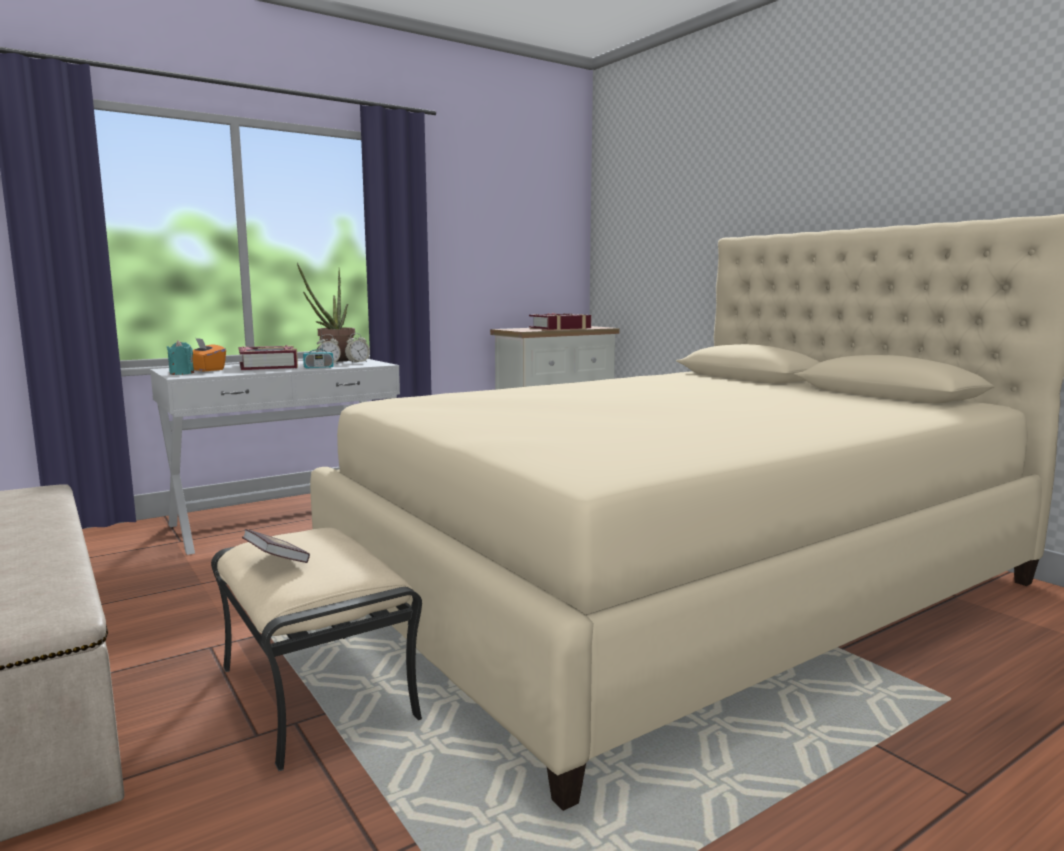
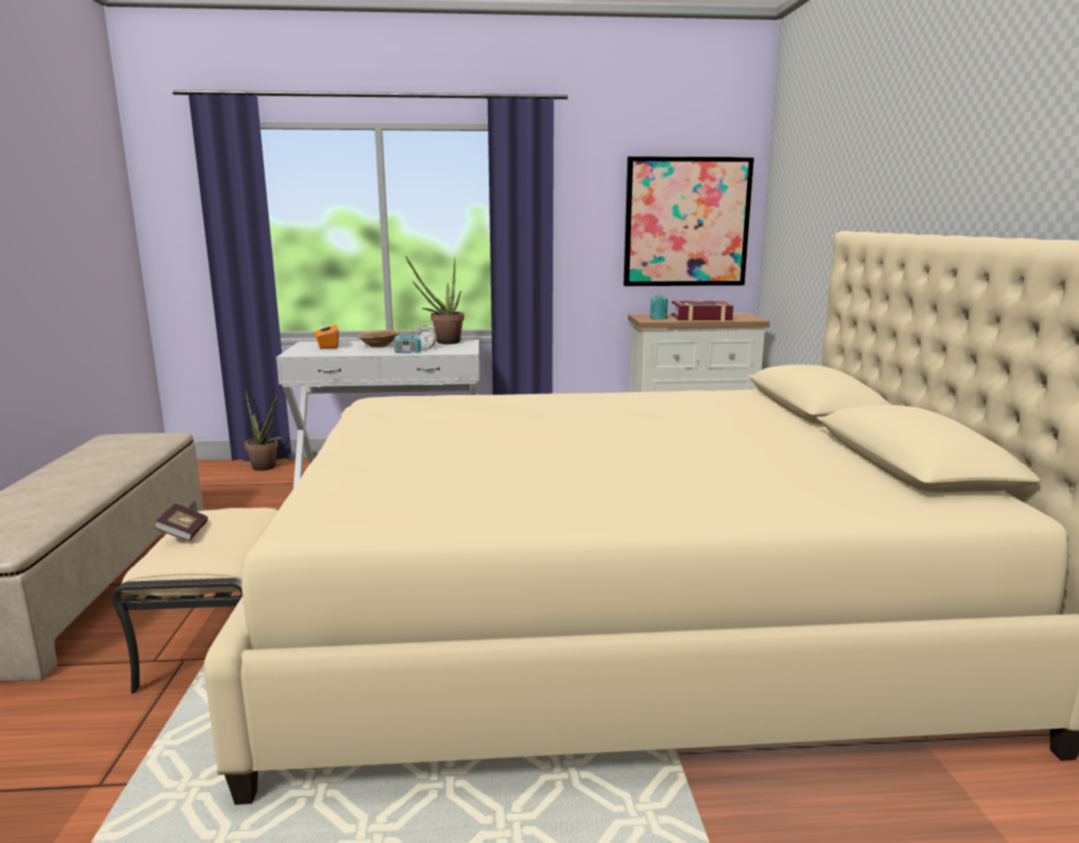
camera: 30 degrees right, 5 degrees up
turquoise candle [167,340,194,375] -> turquoise candle moved to [650,293,668,319]
book [239,345,298,370] -> brown bowl [357,330,400,347]
alarm clock [345,333,370,363] -> none
none -> potted plant [245,390,281,471]
none -> picture [623,156,754,286]

